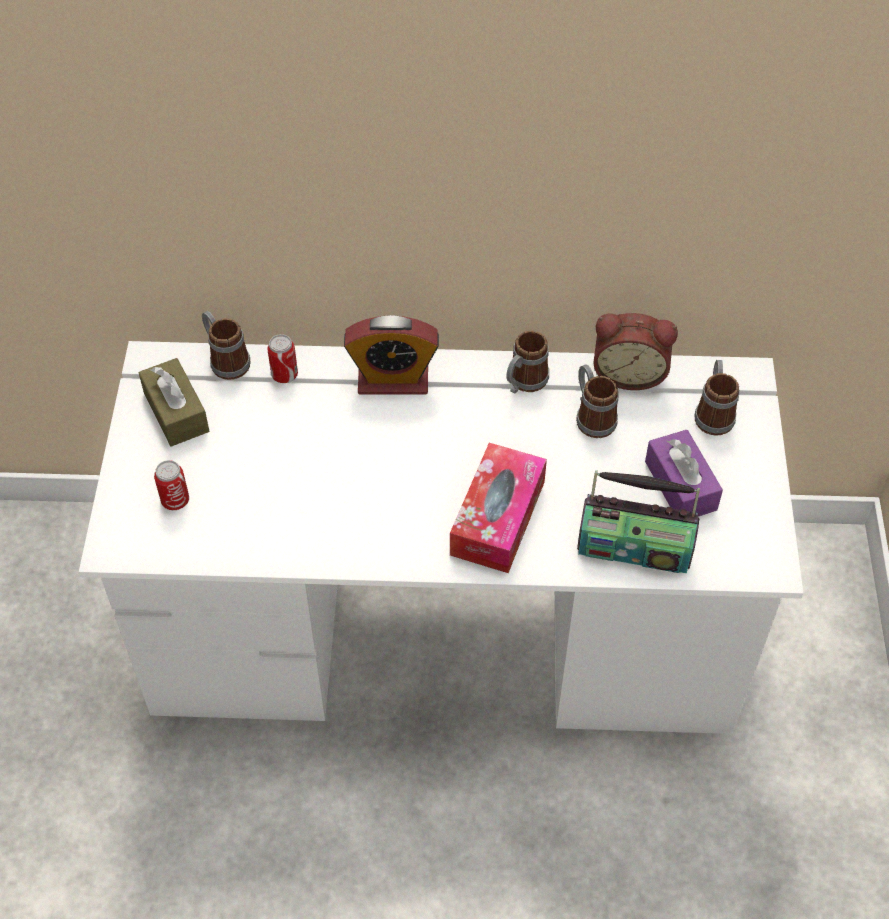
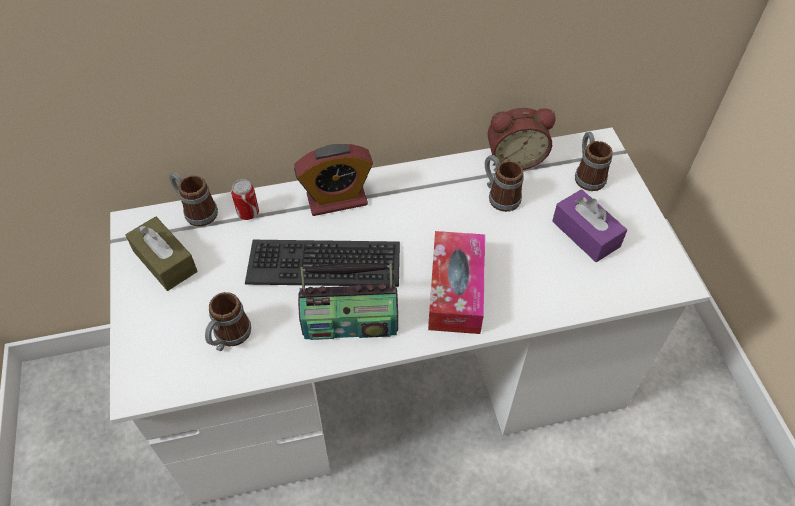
camera: 15 degrees left, 0 degrees up
can [154,460,189,510] -> none
mug [506,331,549,394] -> mug moved to [205,292,251,351]
radio [577,471,700,573] -> radio moved to [298,263,398,340]
none -> keyboard [245,240,400,287]

